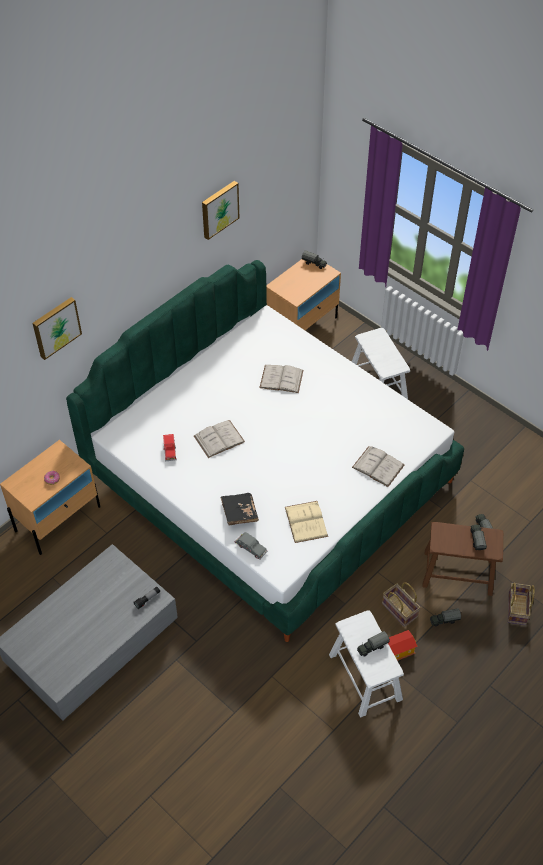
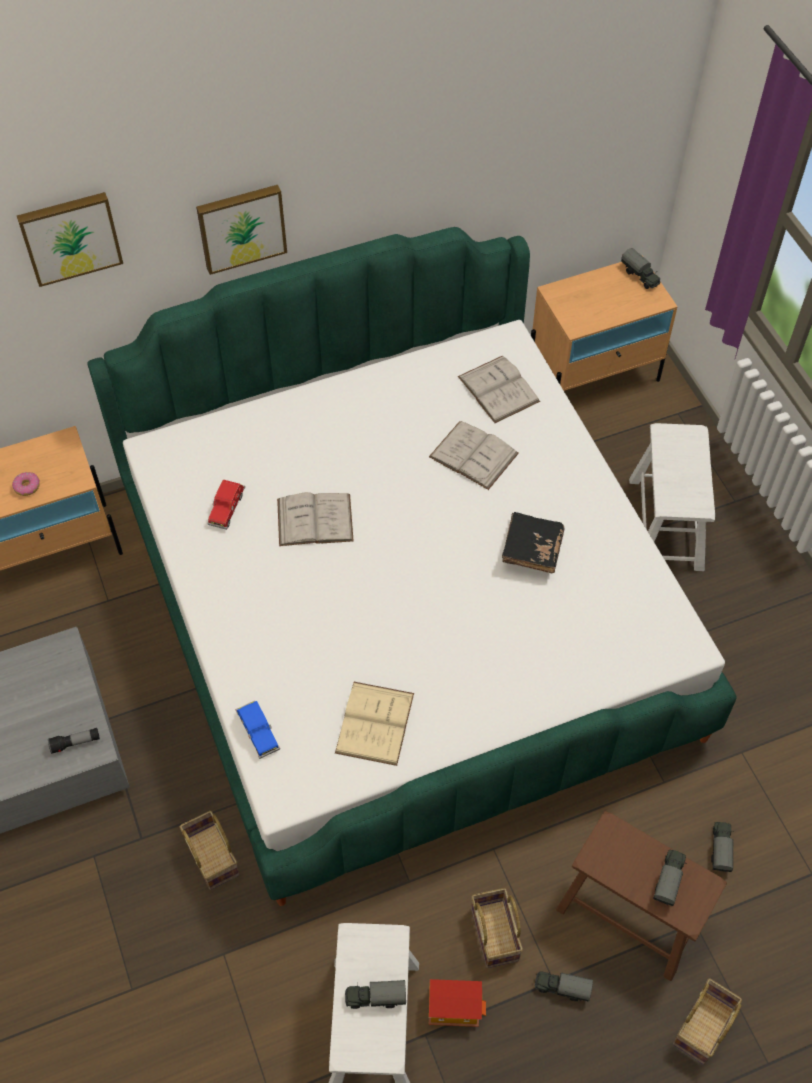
camera: 25 degrees right, 5 degrees up
picture [202,181,240,240] -> picture moved to [196,185,287,275]
black book [221,493,259,525] -> black book moved to [502,512,565,573]
grey toy car [235,532,267,560] -> blue toy car [236,701,280,759]
white book [352,446,405,487] -> white book moved to [458,356,540,423]
none -> basket [180,811,240,890]

